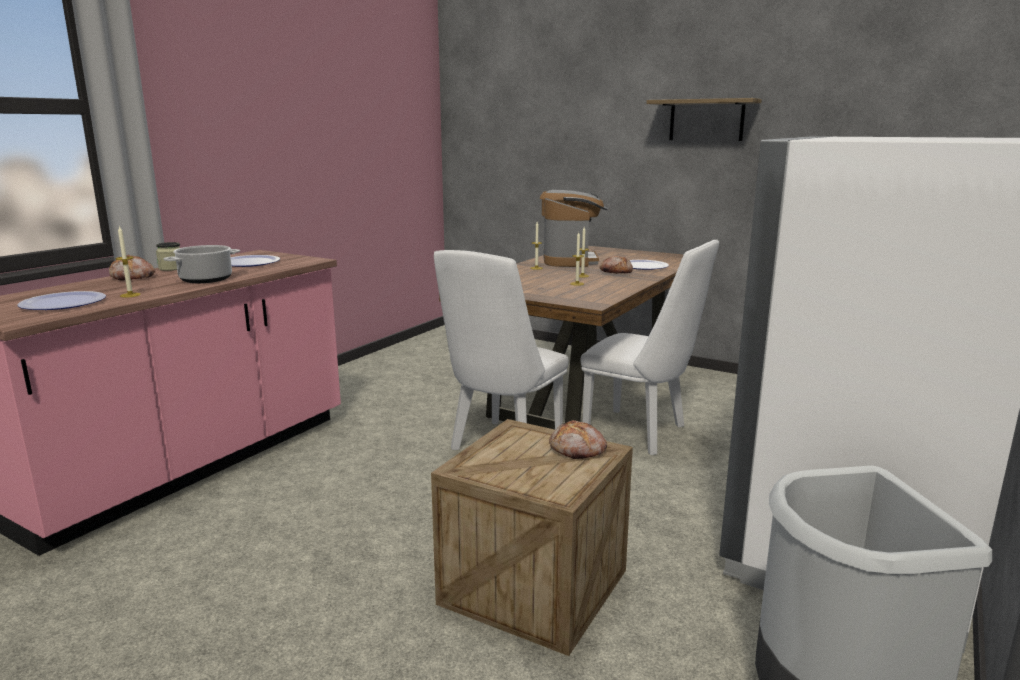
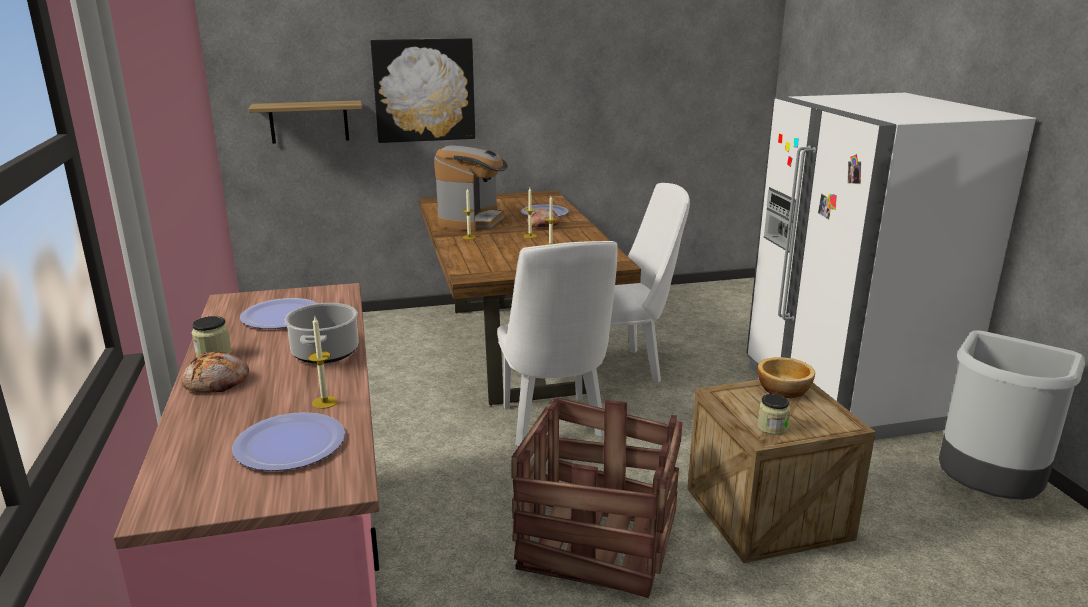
camera: 45 degrees left, 5 degrees up
coffee machine [540,190,608,267] -> coffee machine turned 60 degrees clockwise [434,145,508,231]
bread [549,420,607,459] -> bowl [757,357,815,398]
shelf [646,98,762,141] -> shelf moved to [248,100,362,144]
none -> picture [370,38,475,143]
none -> crate [511,397,682,598]
none -> jar [757,394,790,435]

